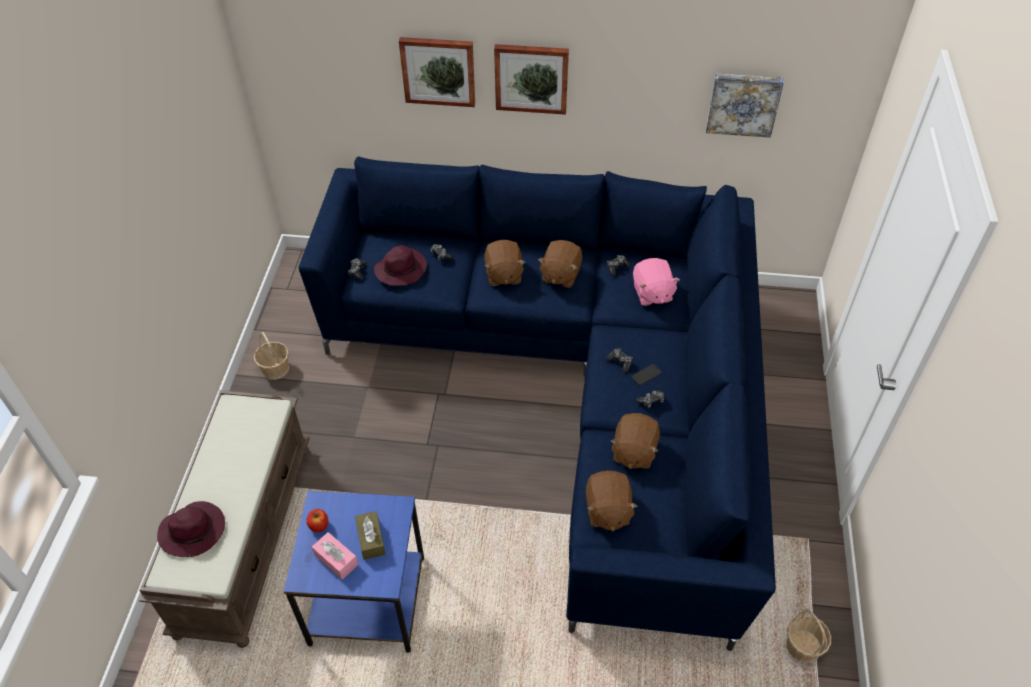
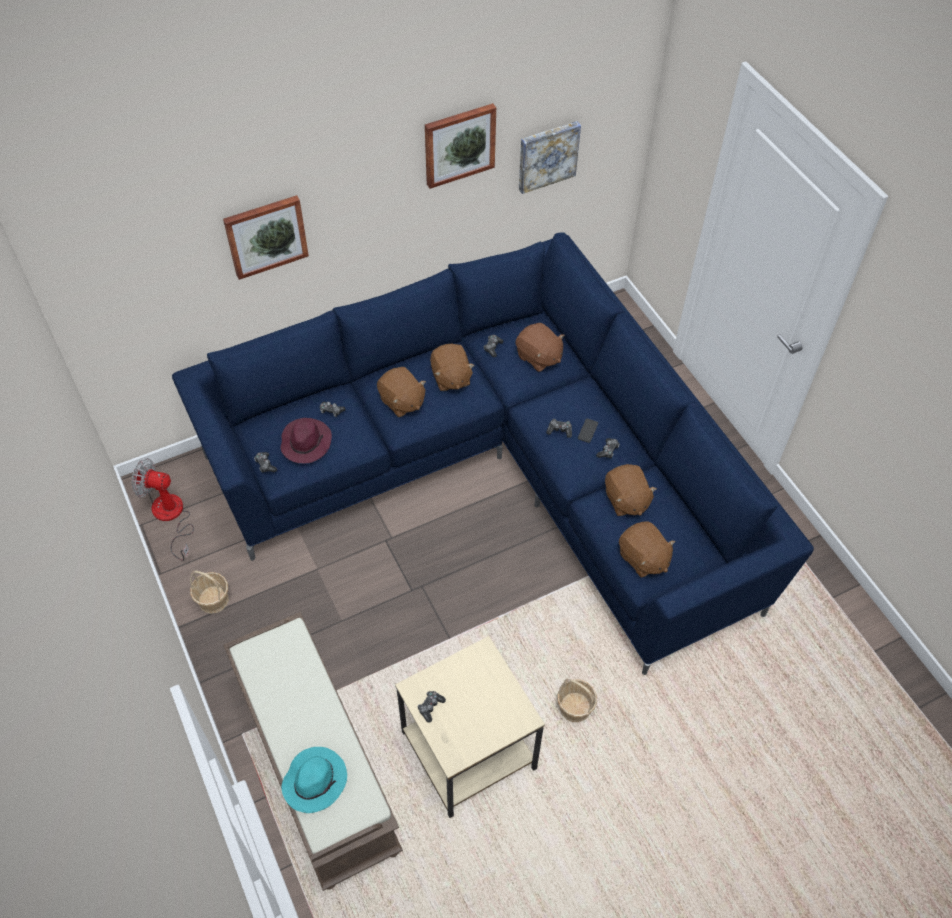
camera: 35 degrees left, 5 degrees up
purple hat [157,501,225,557] -> turquoise hat [282,747,347,813]
blue side table [283,491,424,653] -> beige side table [395,636,545,818]
apple [306,509,328,532] -> game controller [417,691,446,723]
pink tissue box [312,532,358,580] -> none
brown tissue box [355,511,385,560] -> none
picture [494,44,569,115] -> picture moved to [425,103,496,189]
pink plush toy [633,258,680,306] -> brown plush toy [516,323,564,372]
basket [786,609,831,663] -> basket moved to [557,679,597,722]
none -> fan [132,458,194,561]

